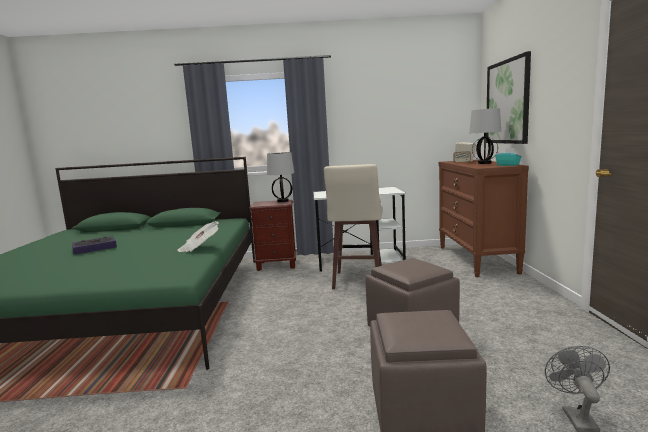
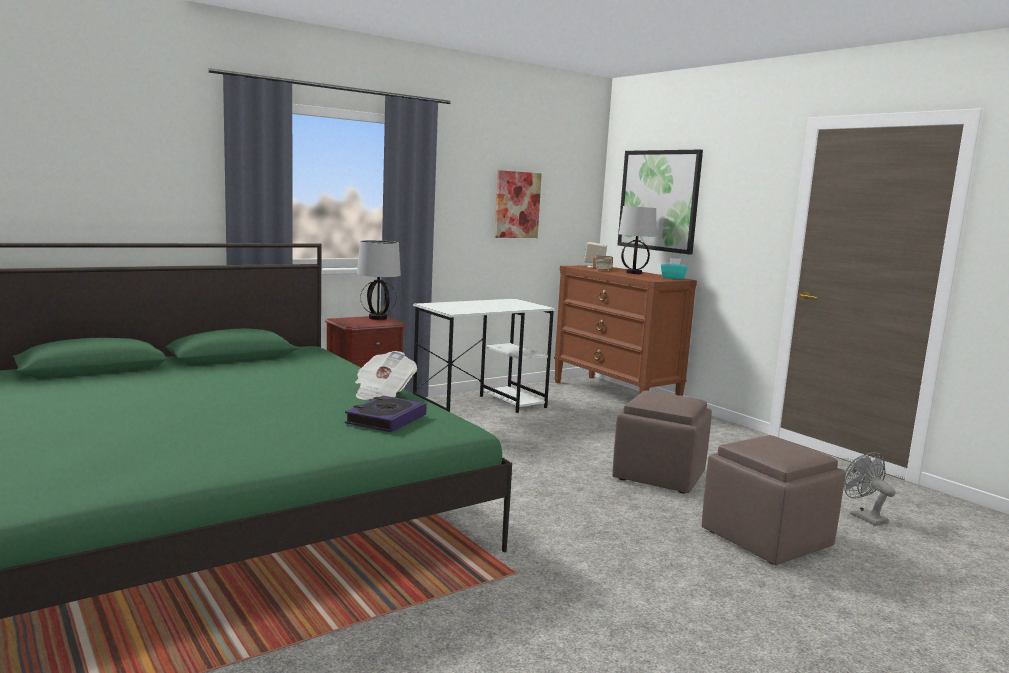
camera: 35 degrees left, 0 degrees up
book [72,236,117,255] -> book moved to [345,396,427,432]
beige stool [324,164,383,289] -> none
none -> picture [494,170,542,238]

